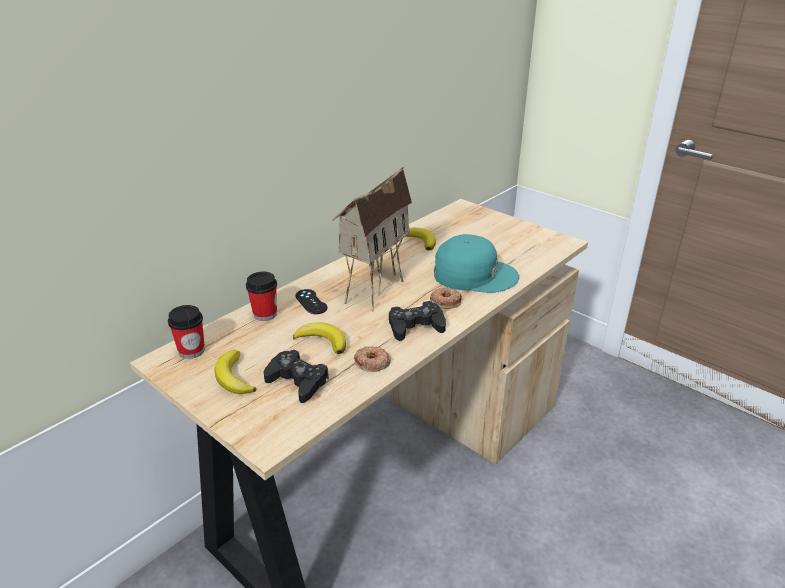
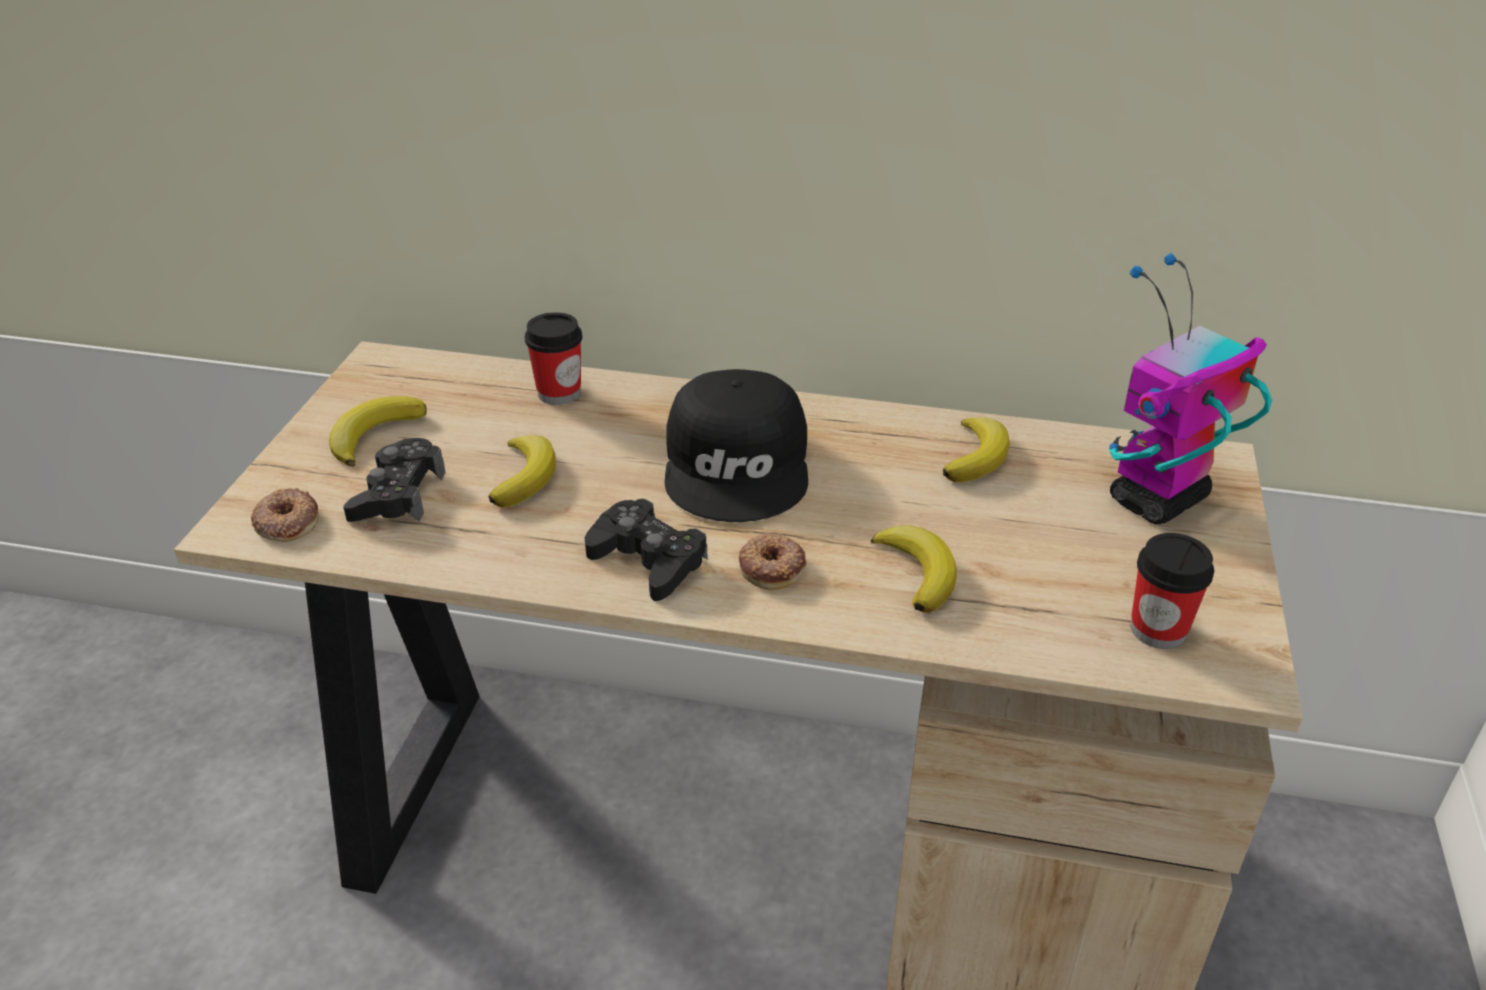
camera: 60 degrees right, 5 degrees up
cup [168,305,205,359] -> cup moved to [1131,533,1214,649]
black game controller [295,289,327,314] -> none
toy house [332,167,412,311] -> black cap [664,369,808,522]
donut [354,346,391,372] -> donut moved to [251,488,319,542]
turquoise cap [434,234,519,293] -> banana [871,526,957,613]
none -> toy robot [1109,253,1272,524]

